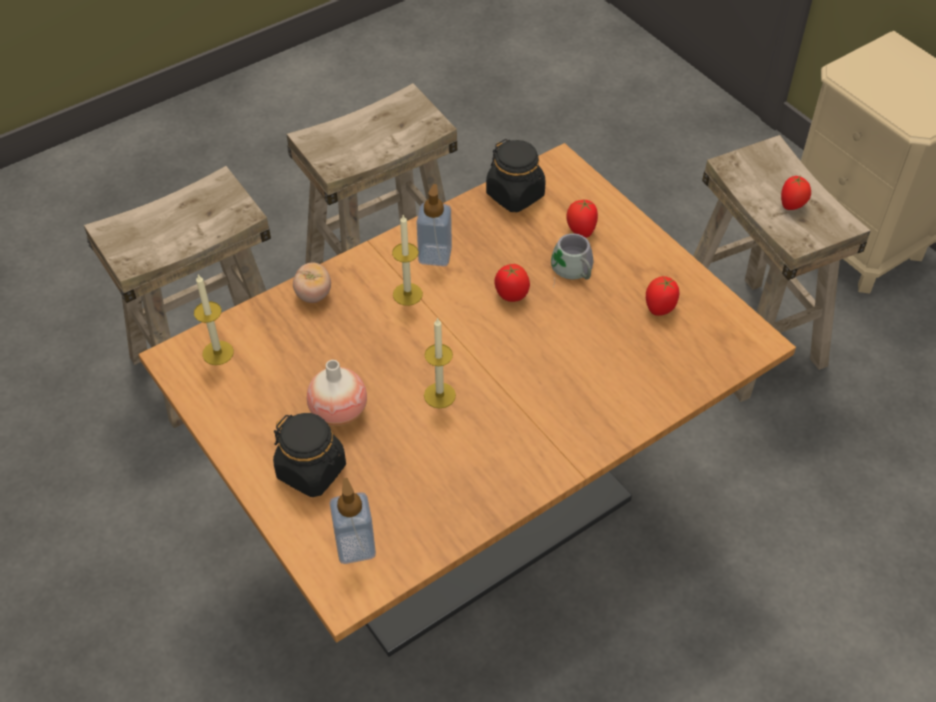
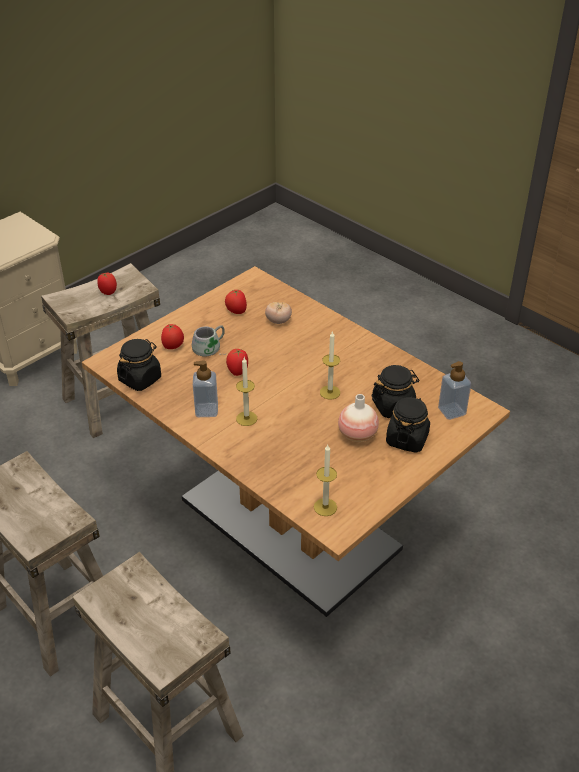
camera: 100 degrees left, 10 degrees down
tomato [293,263,331,303] -> tomato moved to [265,302,292,324]
none -> black jar [372,365,420,418]

